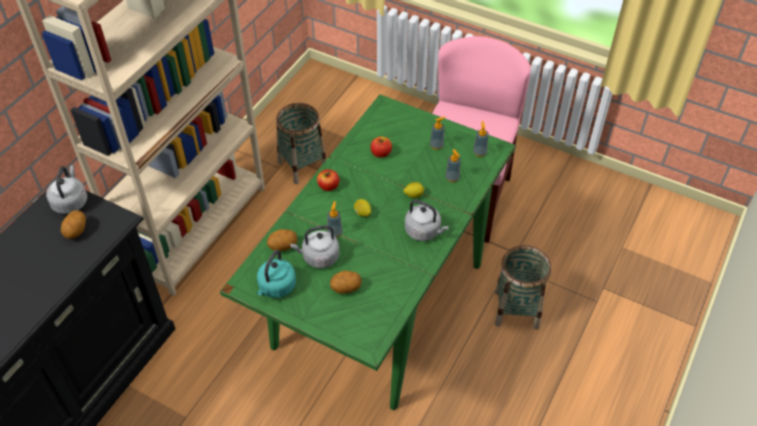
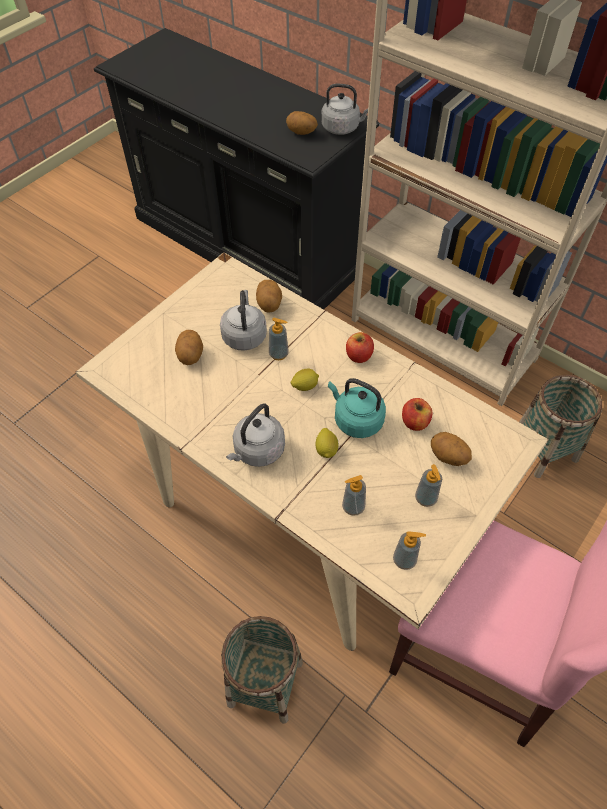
camera: 100 degrees right, 5 degrees up
green dining table [220,94,516,410] -> beige dining table [76,252,549,651]
turquoise kettle [257,250,296,298] -> turquoise kettle moved to [328,378,386,438]
none -> potato [431,432,472,466]

